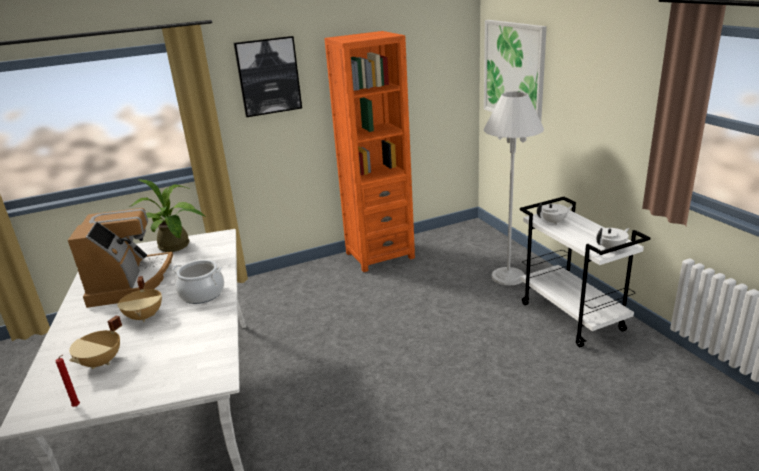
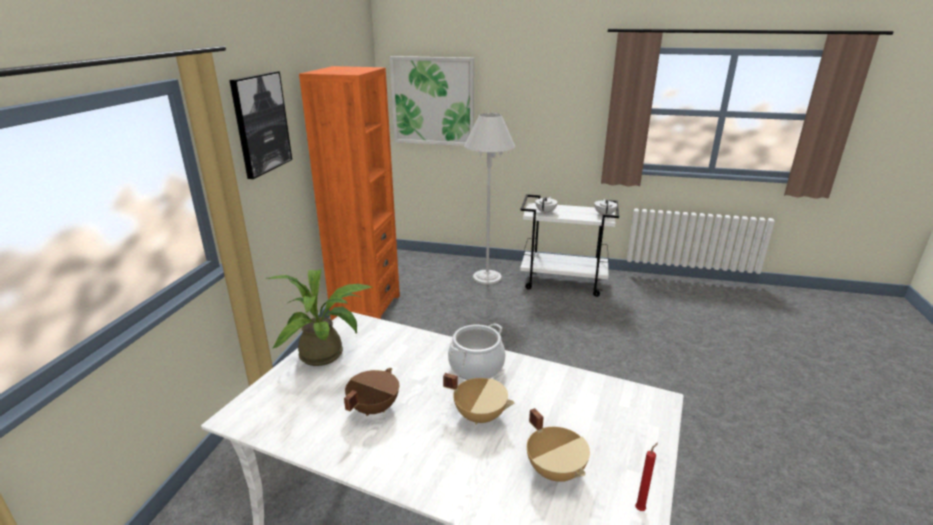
camera: 55 degrees left, 0 degrees up
coffee machine [68,208,173,308] -> brown cooking pot [344,368,399,416]

